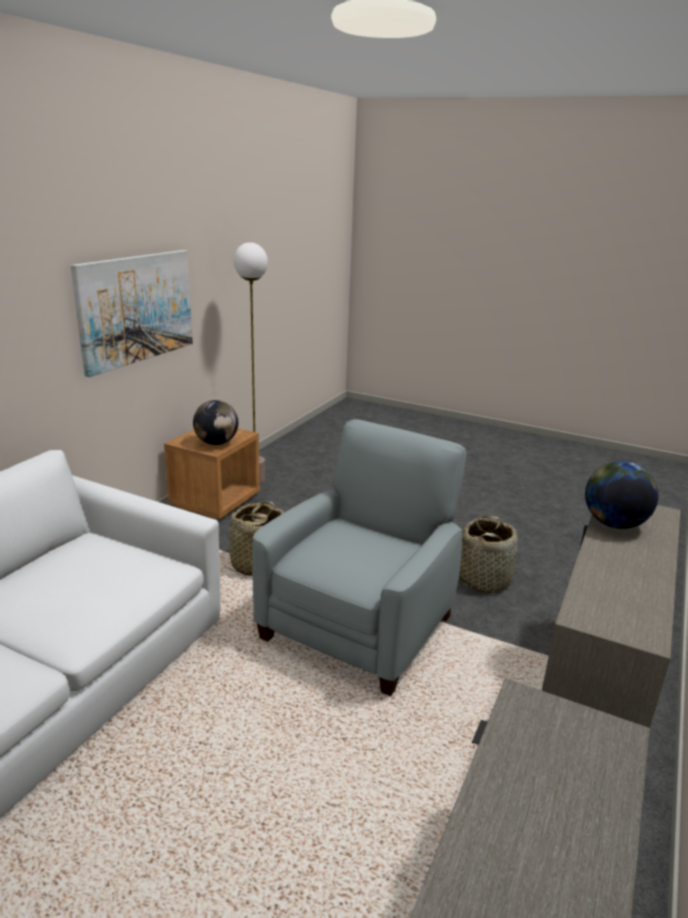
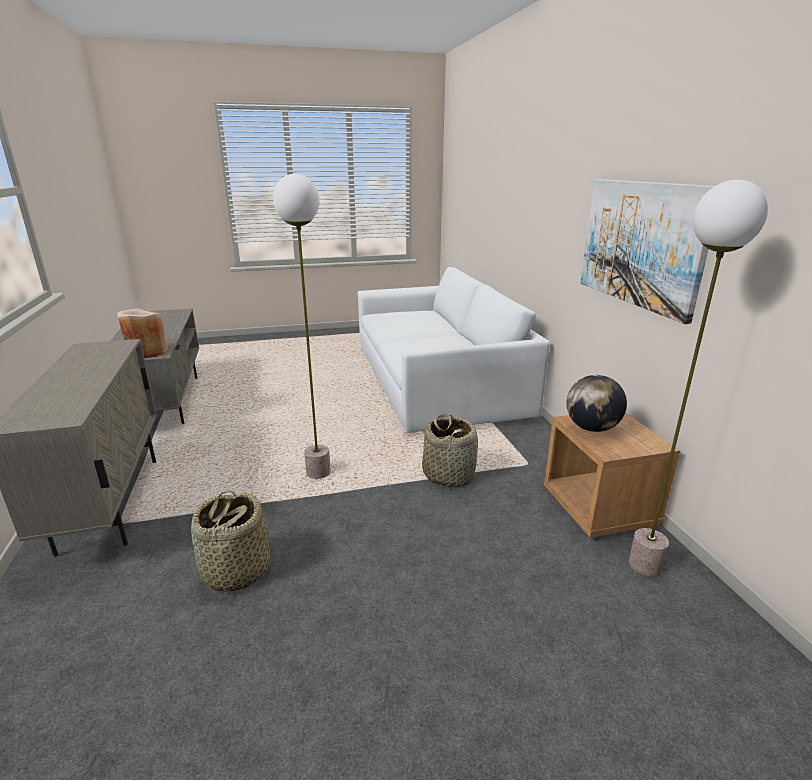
camera: 140 degrees right, 0 degrees up
grey armchair [252,419,466,696] -> floor lamp [273,174,331,479]
globe [585,461,658,529] -> none
none -> beige vase [117,308,168,358]

